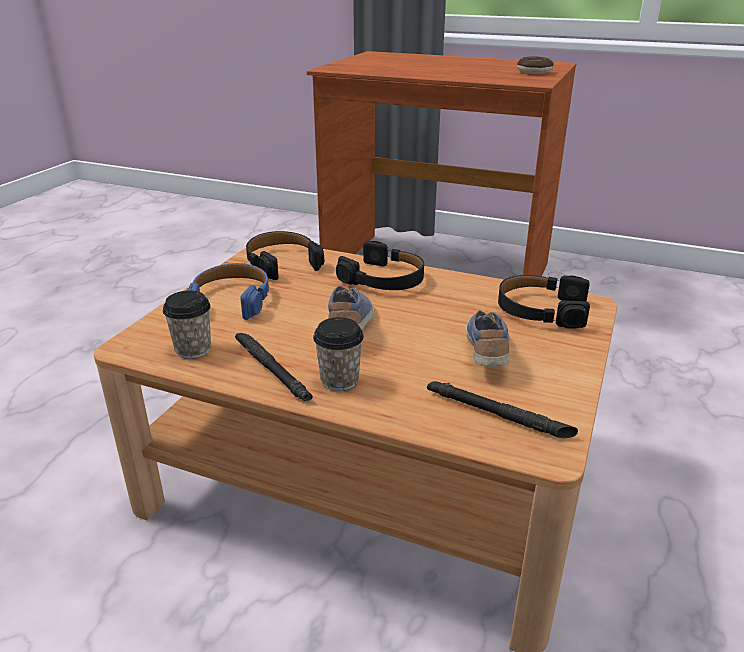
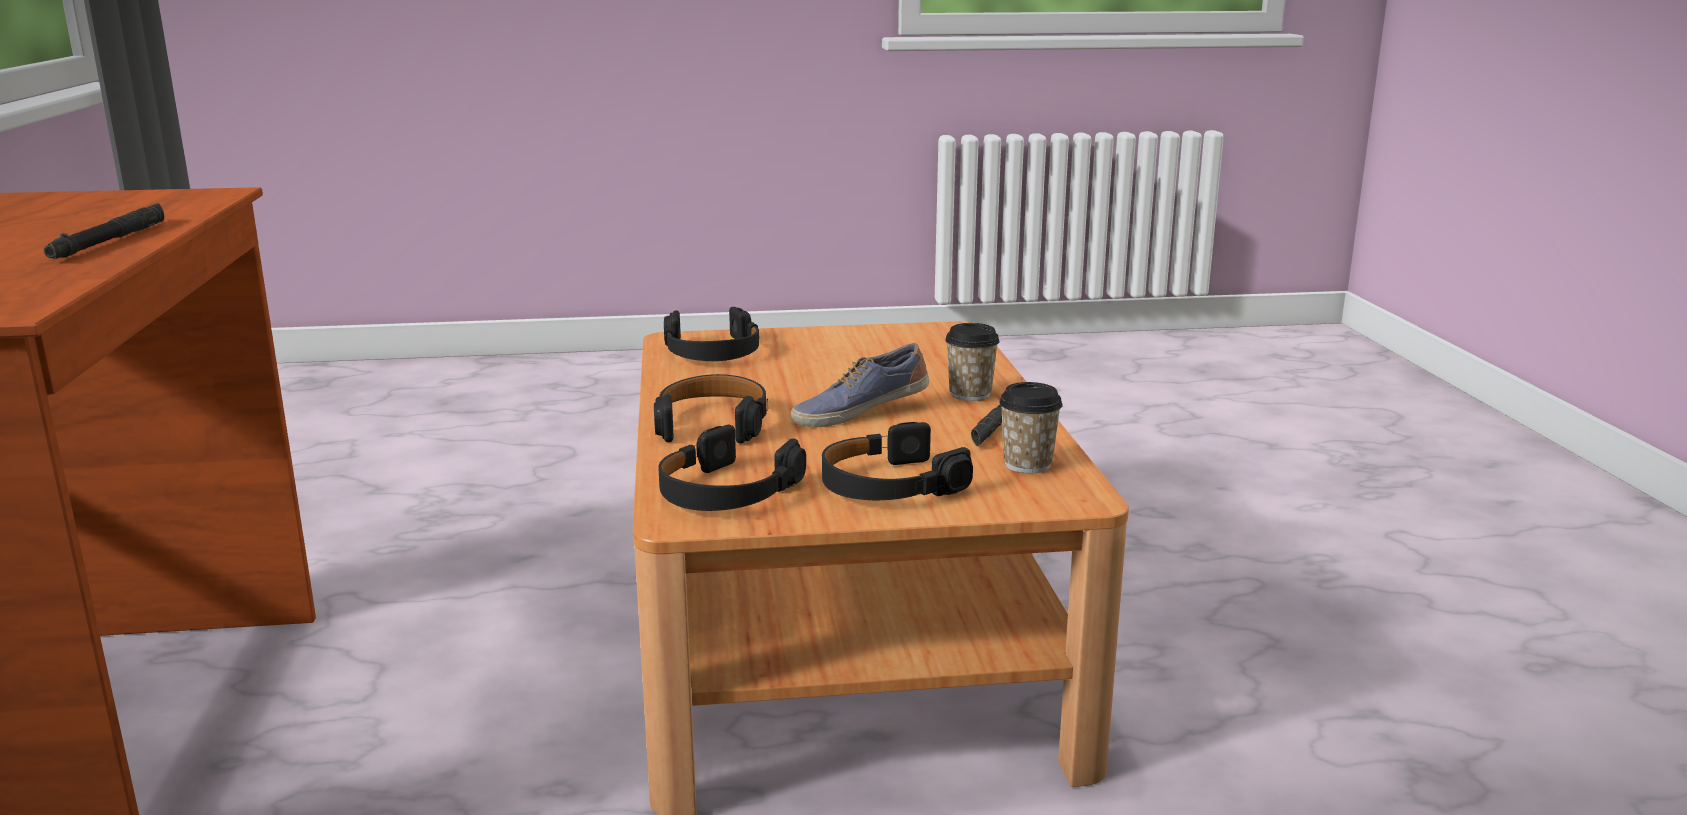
camera: 120 degrees left, 10 degrees down
blue headphones [185,263,269,320] -> black headphones [822,422,973,500]
black flashlight [427,381,578,438] -> black flashlight moved to [44,203,164,259]
shoe [466,310,510,367] -> none
donut [517,56,554,74] -> none

